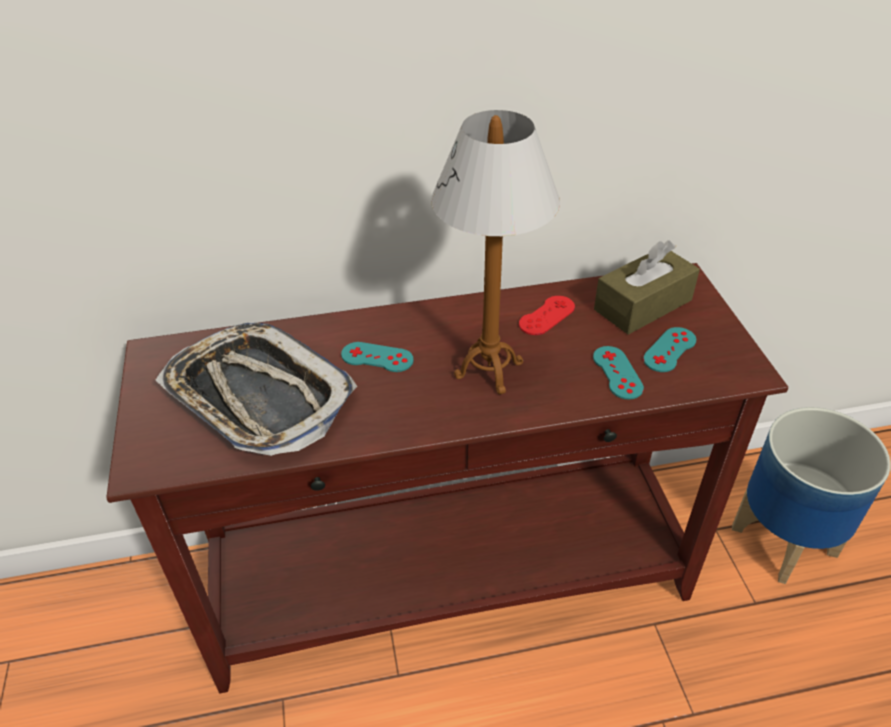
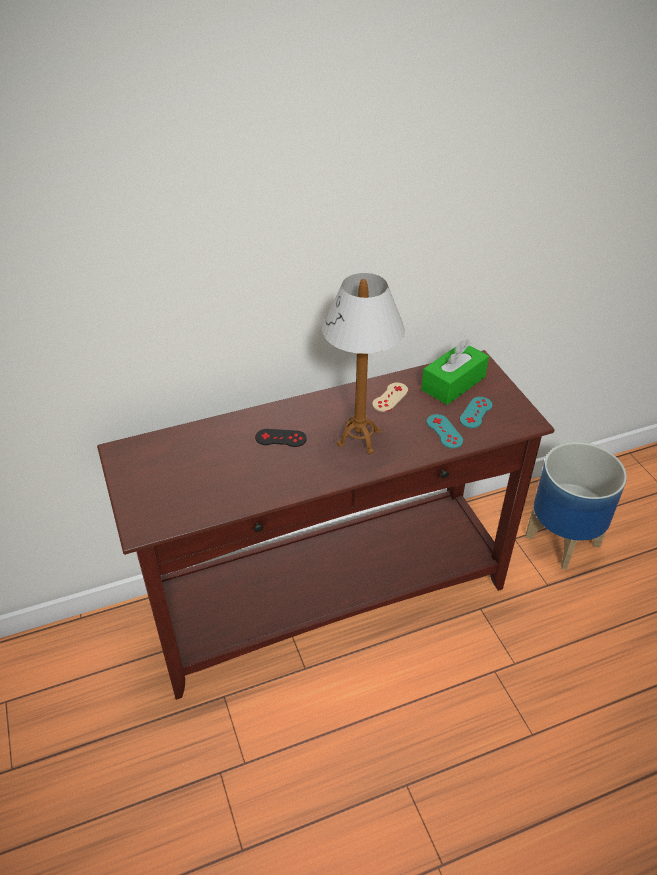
camera: 10 degrees left, 0 degrees up
tray [155,323,357,456] -> none
turquoise game controller [341,342,414,372] -> black game controller [255,429,307,447]
red game controller [519,296,575,335] -> beige game controller [372,383,408,412]
brown tissue box [594,240,700,334] -> green tissue box [421,339,489,405]

